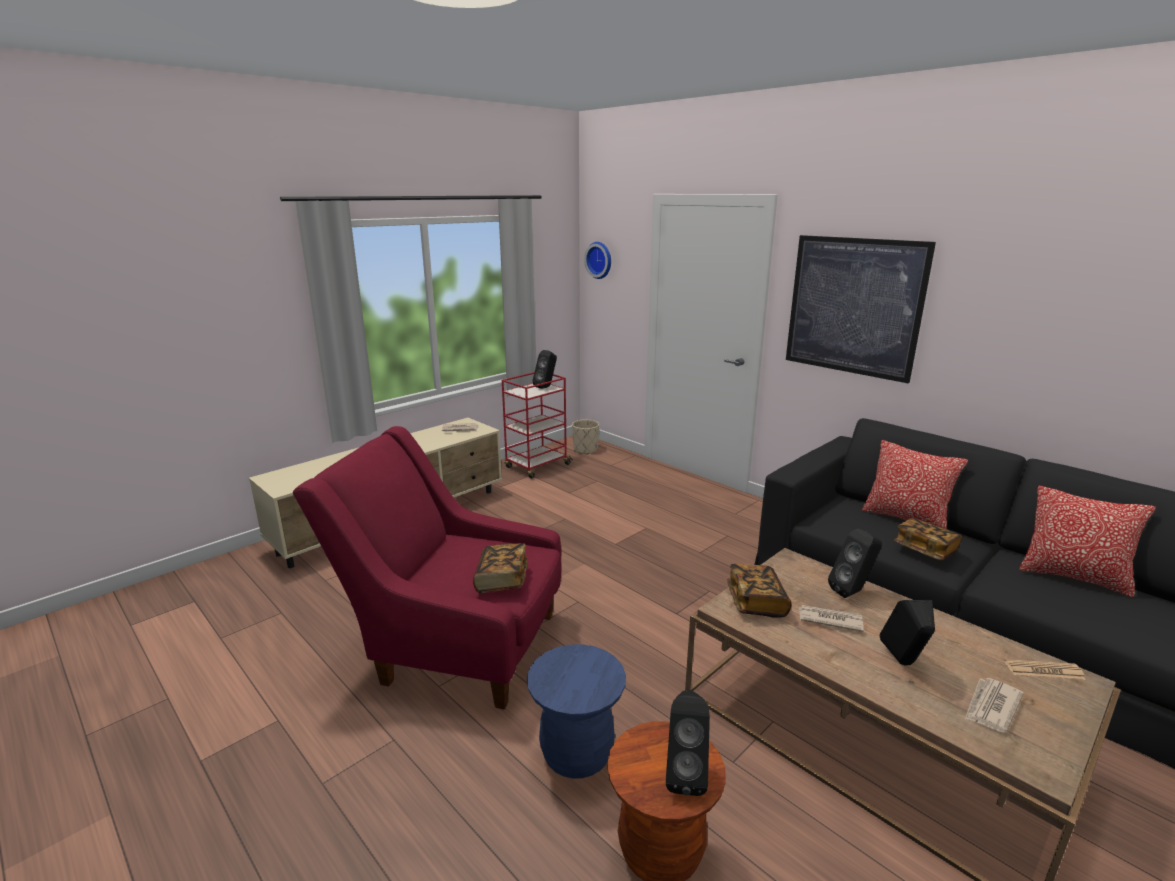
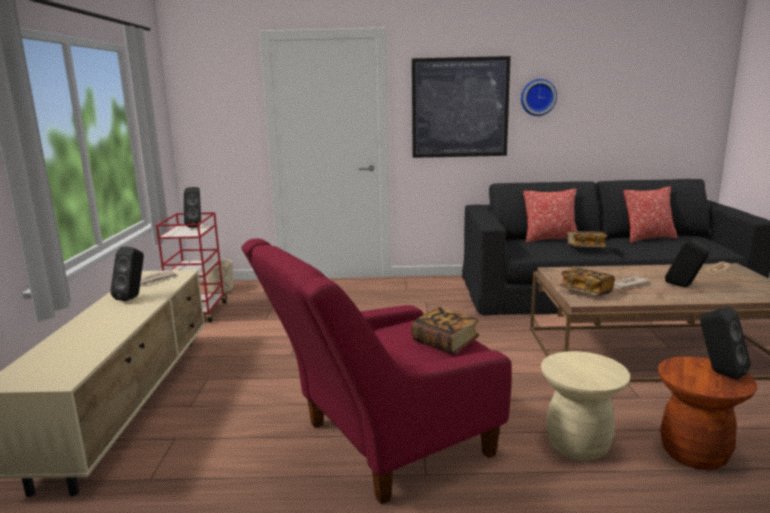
camera: 45 degrees left, 5 degrees down
blue stool [527,644,626,779] -> beige stool [541,351,630,461]
wall clock [584,242,611,279] -> wall clock moved to [521,79,557,116]
black speaker [828,529,882,598] -> black speaker moved to [110,247,144,301]
newspaper [965,678,1024,733] -> none

